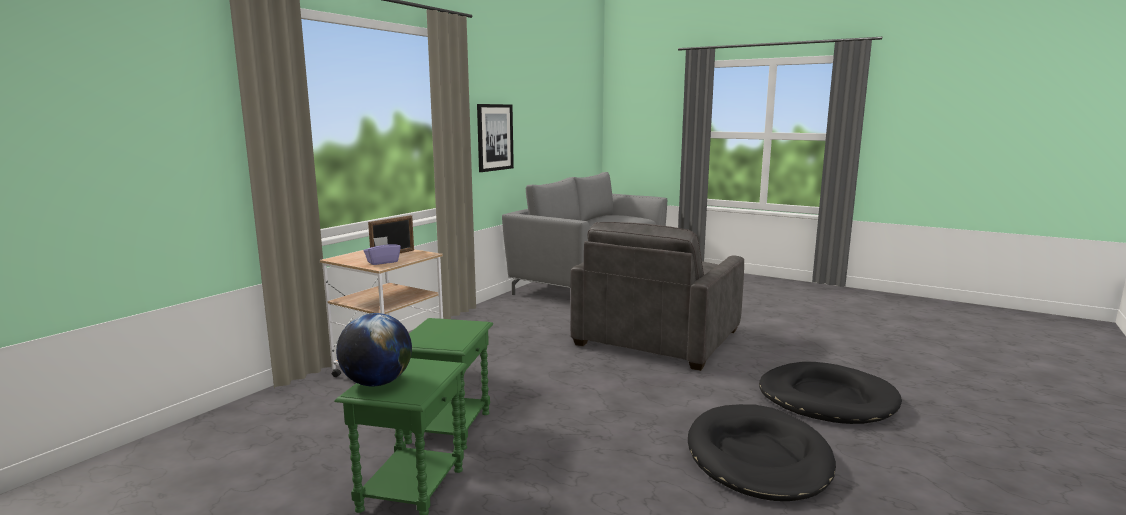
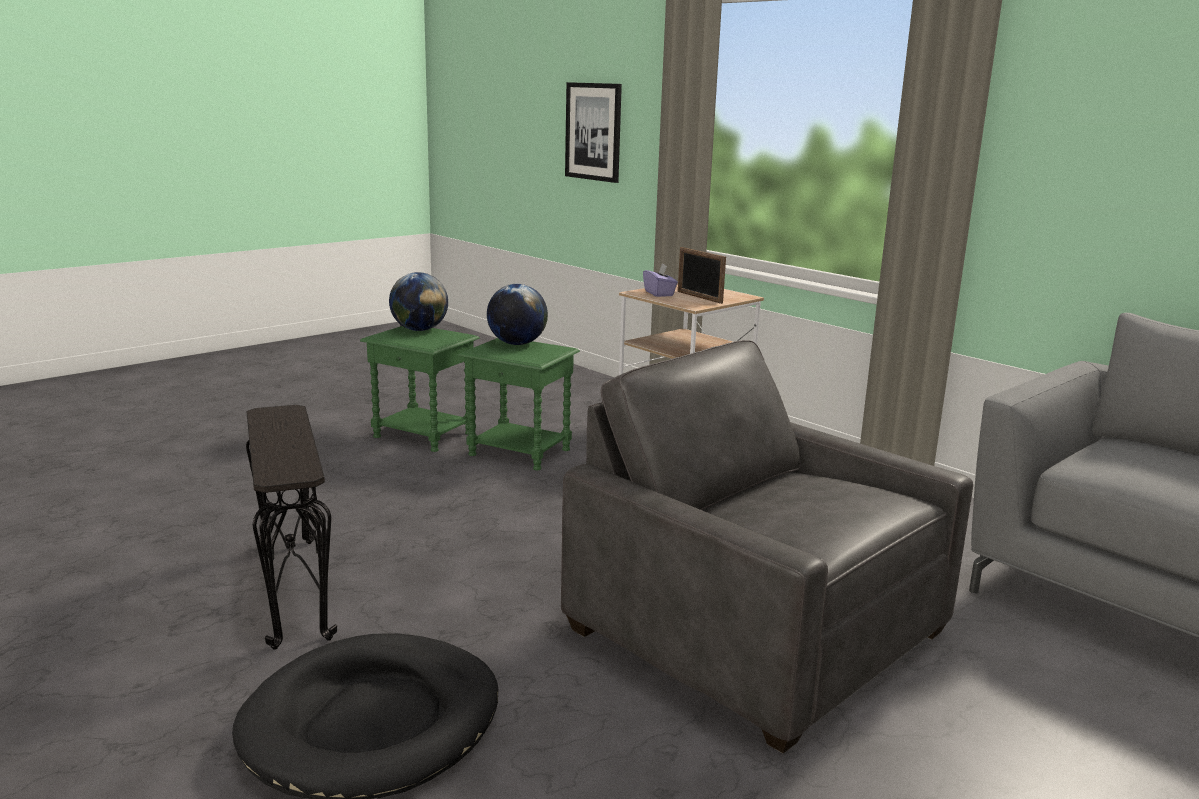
camera: 105 degrees right, 5 degrees up
picture [477,104,514,172] -> picture moved to [565,82,622,183]
black dog bed [688,404,836,501] -> black side table [246,405,337,650]
none -> globe [487,284,548,345]

